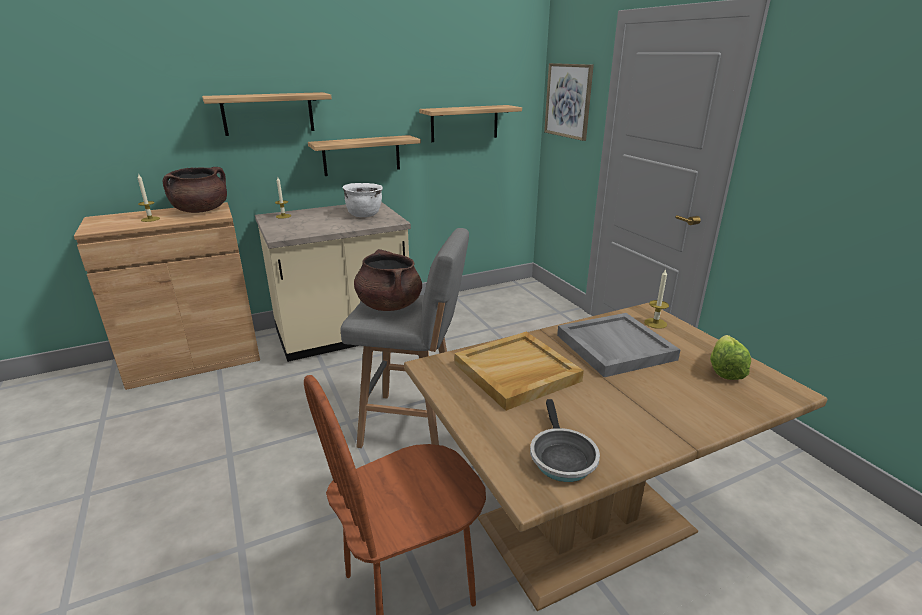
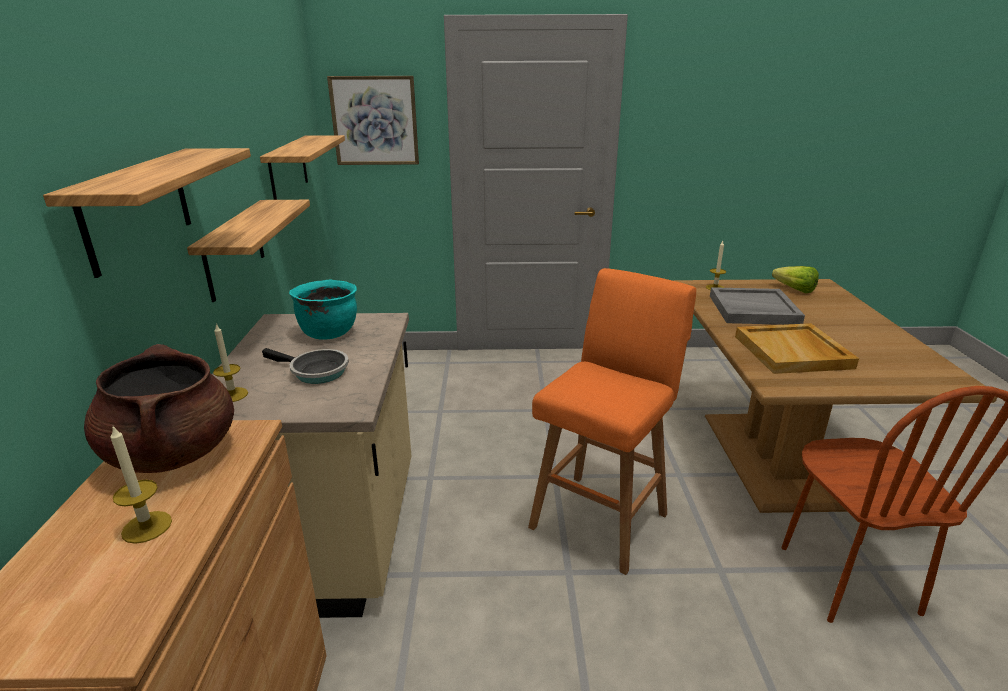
camera: 65 degrees left, 0 degrees up
grey stool [341,228,469,448] -> orange stool [528,268,696,575]
white cooking pot [342,183,383,217] -> turquoise cooking pot [289,279,357,340]
brown cooking pot [354,249,422,311] -> none
frying pan [530,399,600,482] -> frying pan moved to [262,348,349,384]

